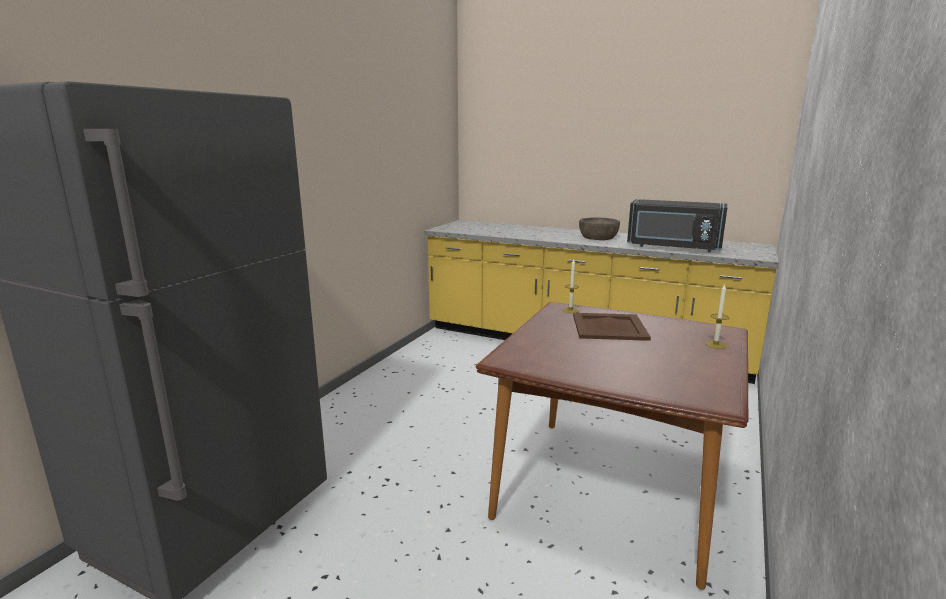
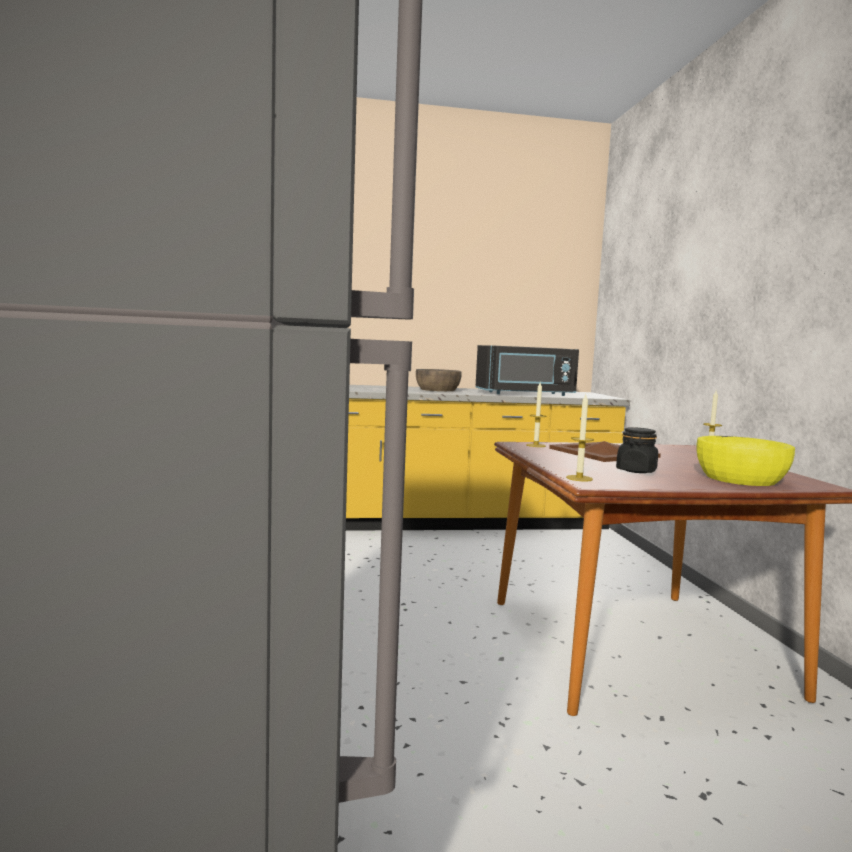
camera: 35 degrees left, 10 degrees down
none -> candle [566,395,594,482]
none -> black jar [616,427,658,473]
none -> yellow bowl [696,436,795,486]

